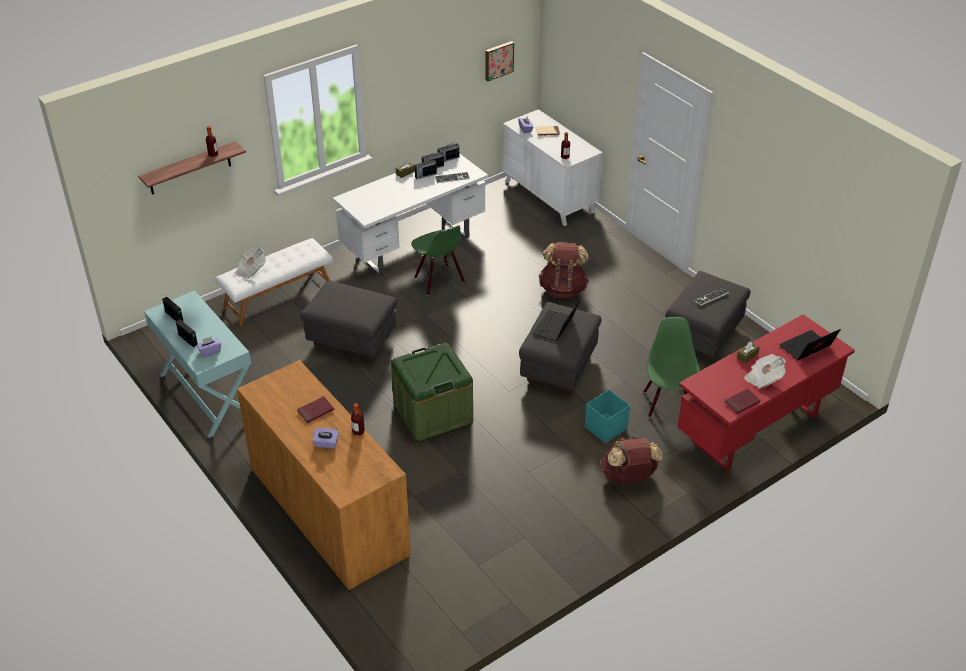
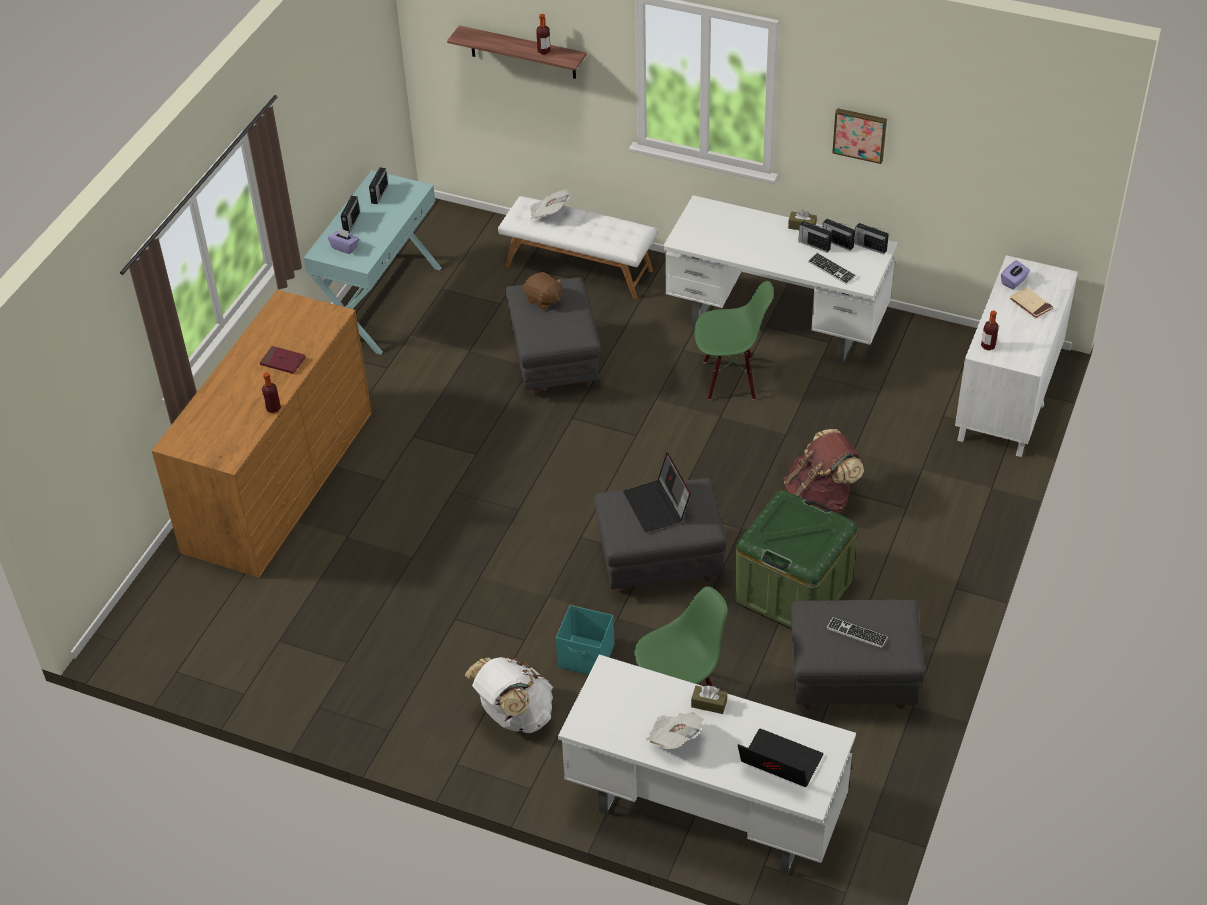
camera: 60 degrees right, 5 degrees up
purple tissue box [312,428,339,448] -> none
green storage box [391,343,473,442] -> green storage box moved to [734,490,857,629]
green chair [411,225,465,296] -> green chair turned 120 degrees counterclockwise [695,281,774,400]
picture [485,41,514,81] -> picture moved to [832,108,887,164]
laptop [533,300,580,341] -> laptop turned 105 degrees counterclockwise [623,452,691,532]
brown backpack [600,436,663,484] -> white backpack [465,657,553,733]
red desk [677,314,855,471] -> white desk [558,655,856,874]
red book [725,388,761,414] -> none
none -> brown plush toy [523,272,562,311]

